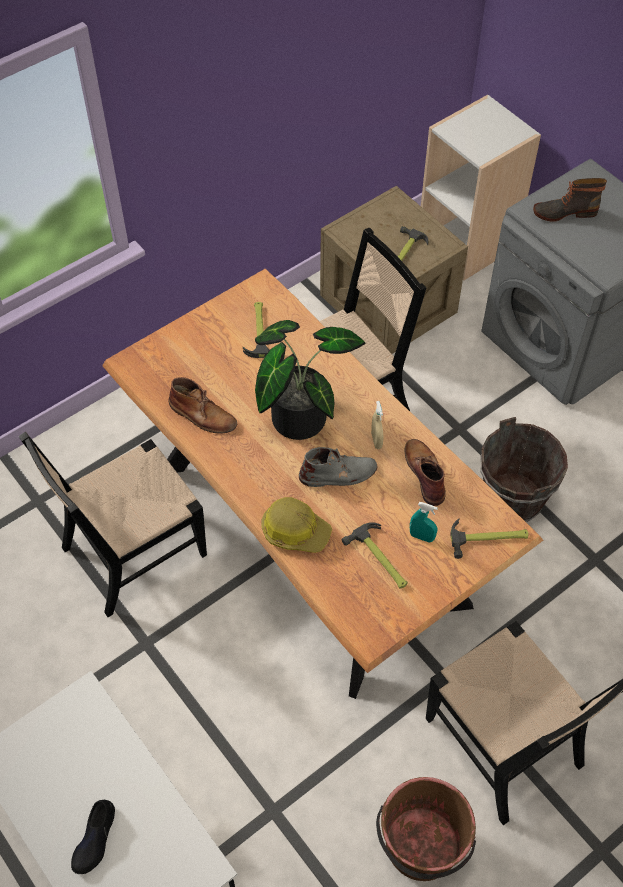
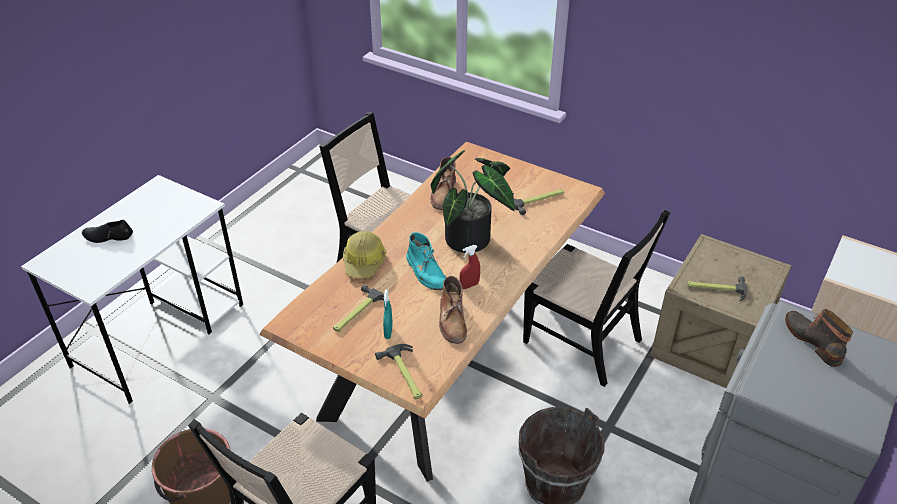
camera: 70 degrees right, 15 degrees down
grey boot [299,447,377,487] -> turquoise boot [406,232,446,290]
beige spray bottle [371,401,383,449] -> red spray bottle [460,245,480,289]
brown boot [404,439,446,506] -> brown boot turned 120 degrees clockwise [439,276,467,344]

